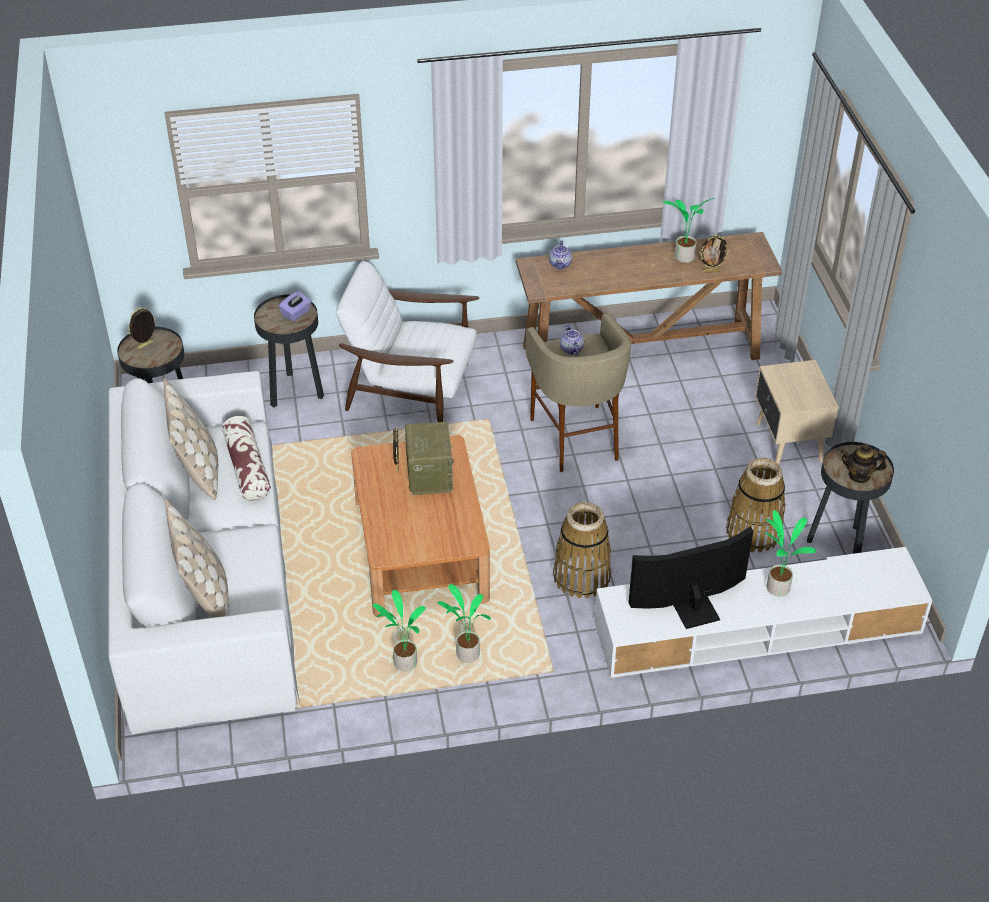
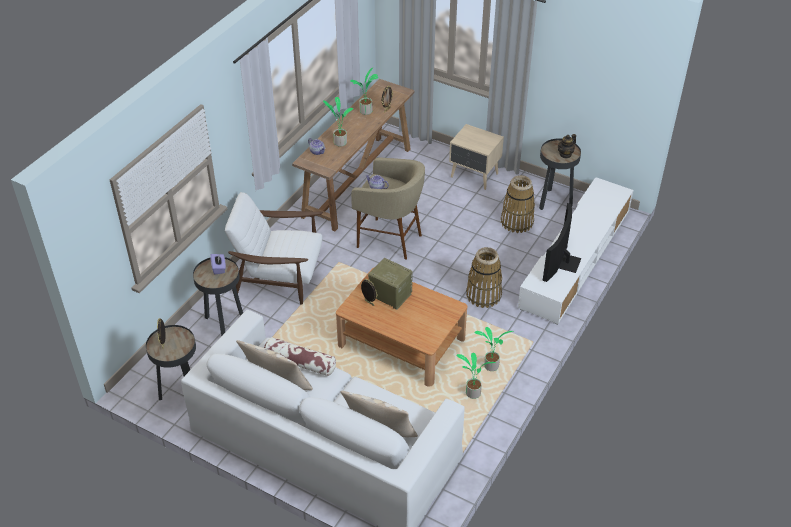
camera: 50 degrees left, 0 degrees up
white armchair [336,261,479,422] -> white armchair turned 45 degrees clockwise [225,192,323,305]
potted plant [764,510,817,596] -> potted plant moved to [323,97,353,147]

